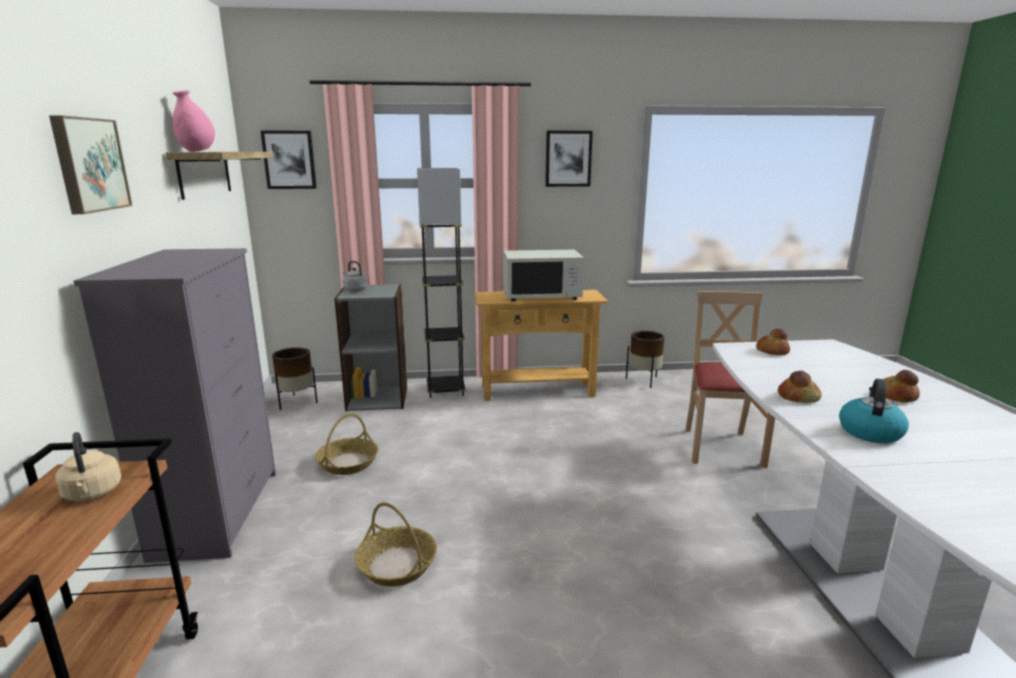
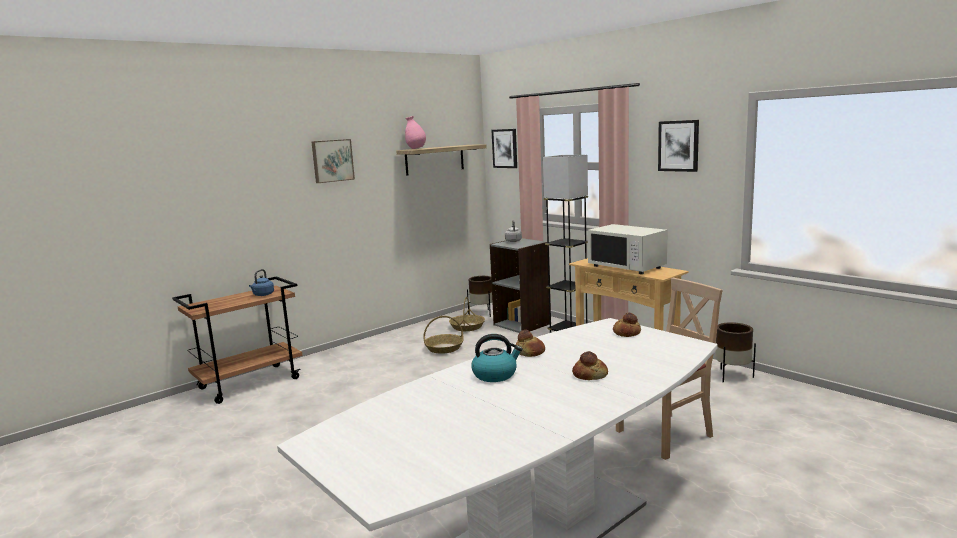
camera: 55 degrees right, 5 degrees down
beige kettle [55,432,121,501] -> blue kettle [249,269,274,296]
grey dresser [73,248,276,563] -> none
basket [355,502,437,587] -> basket moved to [449,297,485,331]

